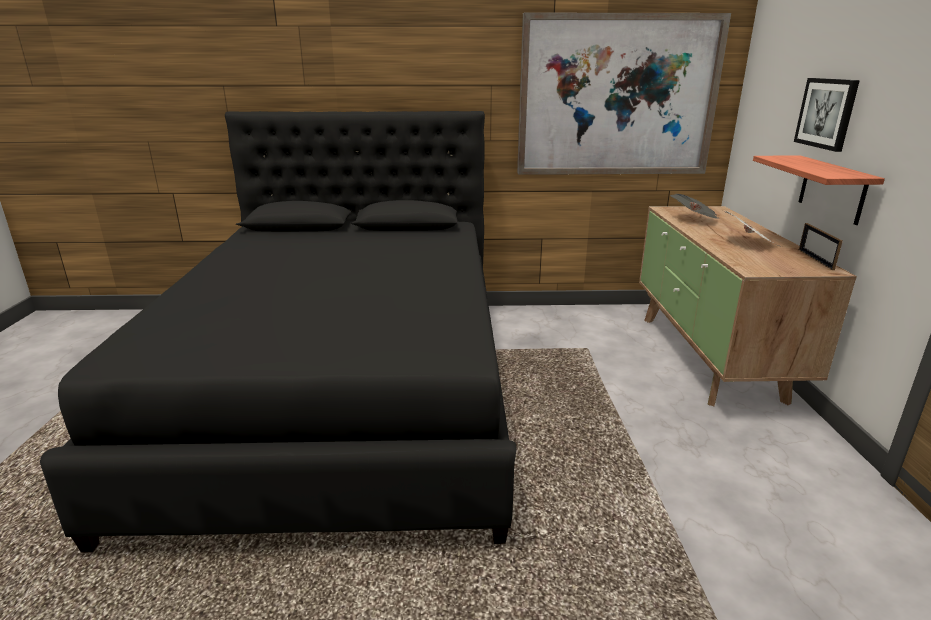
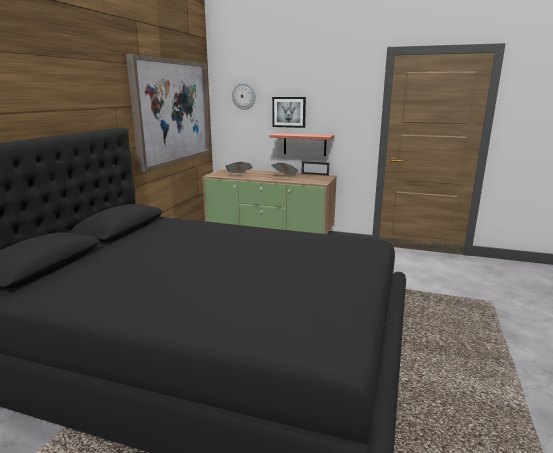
camera: 70 degrees left, 5 degrees down
none -> wall clock [232,83,256,110]

